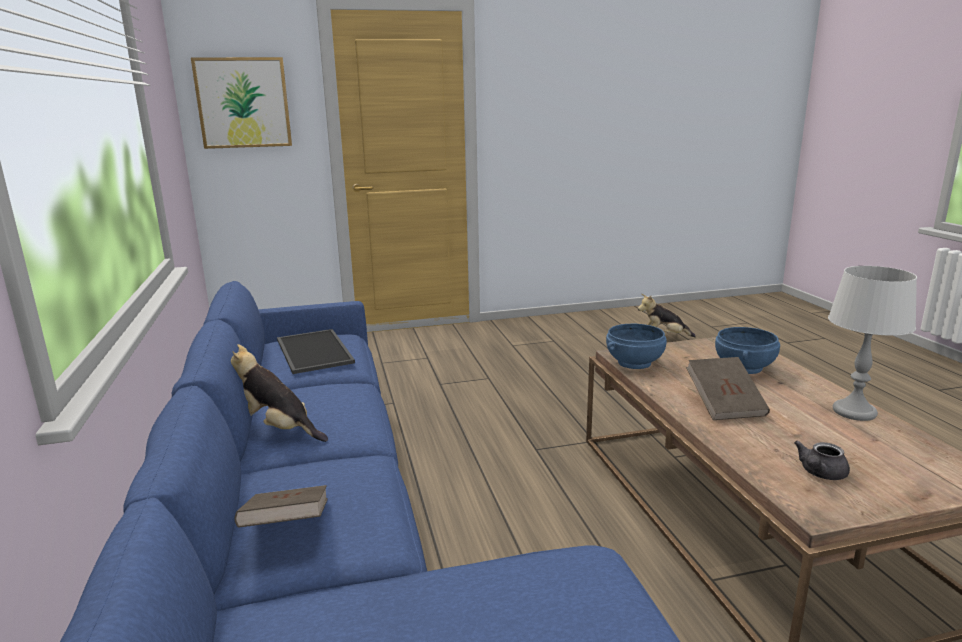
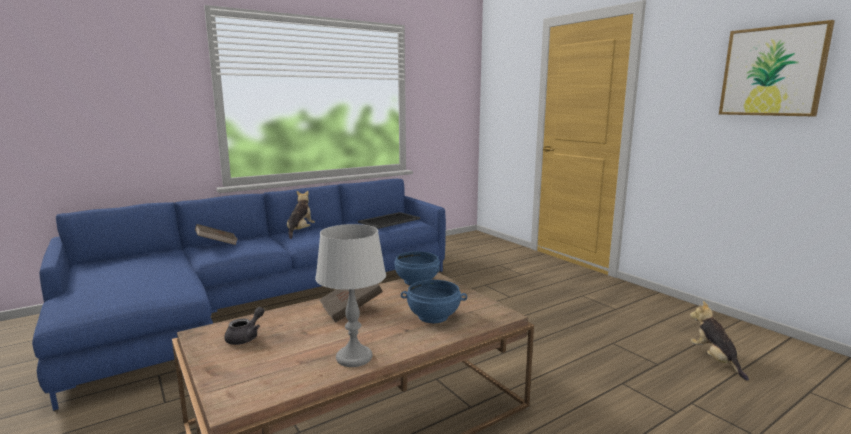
camera: 70 degrees right, 5 degrees down
picture [191,57,292,149] -> picture moved to [719,20,835,116]
grey teapot [794,441,850,480] -> grey teapot turned 90 degrees clockwise [224,307,264,345]

